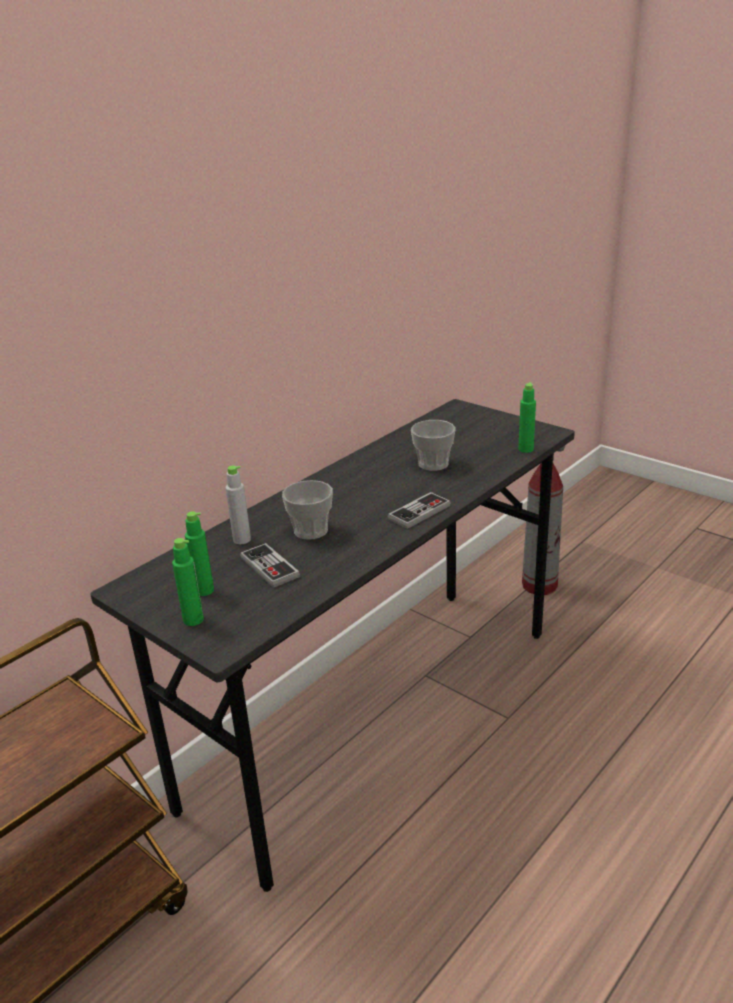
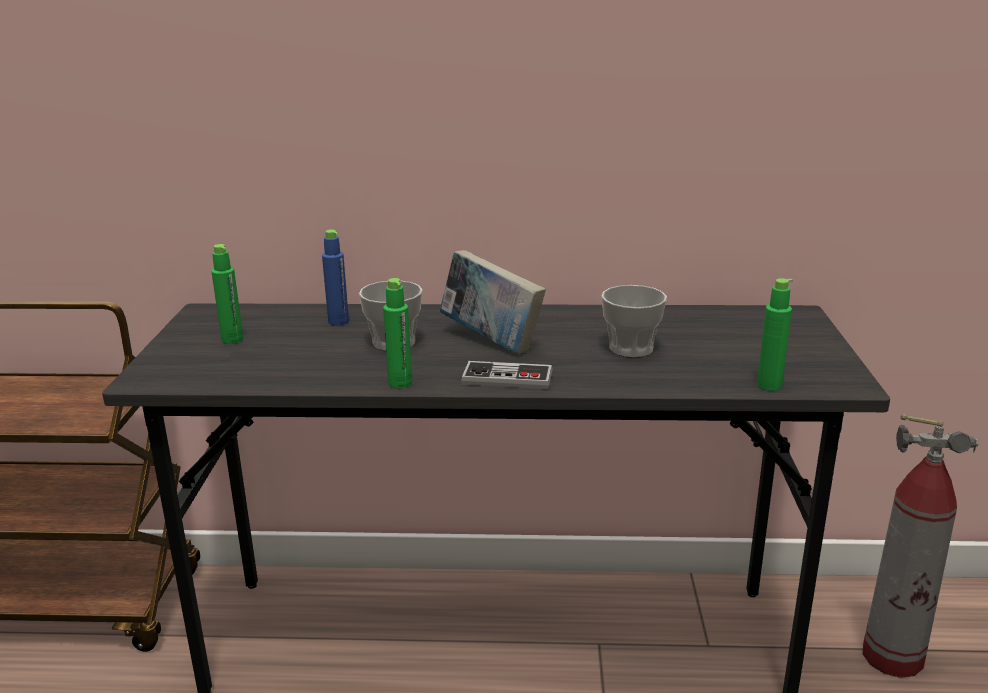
camera: 50 degrees right, 5 degrees down
green bottle [172,538,204,626] -> green bottle moved to [383,278,412,389]
grey bottle [226,466,251,544] -> blue bottle [322,229,349,326]
game controller [240,543,300,588] -> none
none -> book [440,250,546,354]

